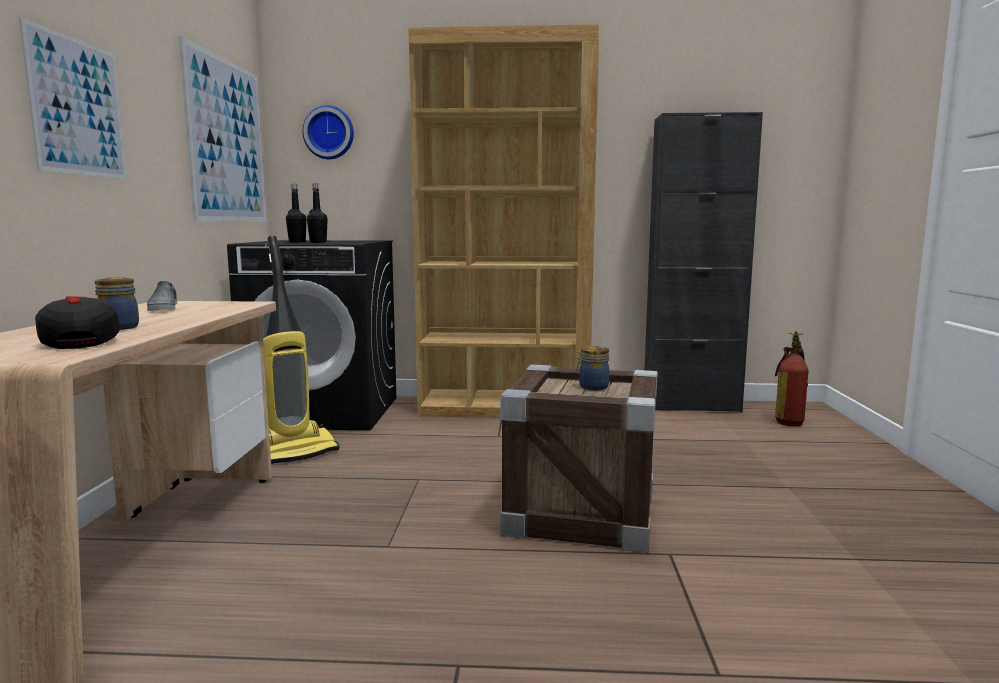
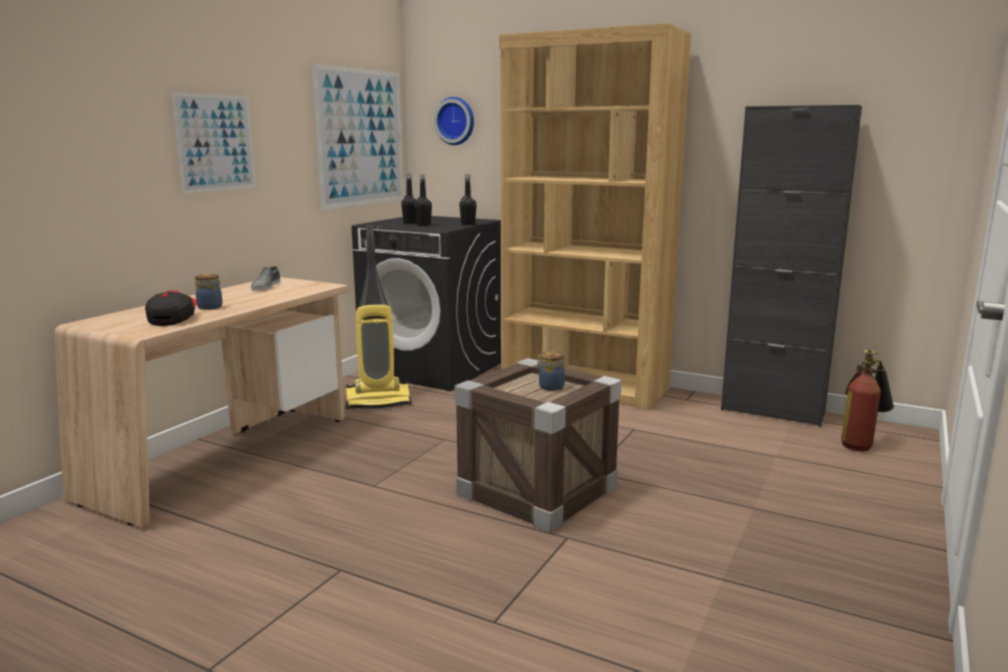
camera: 25 degrees right, 5 degrees up
none -> black bottle [459,174,477,225]

